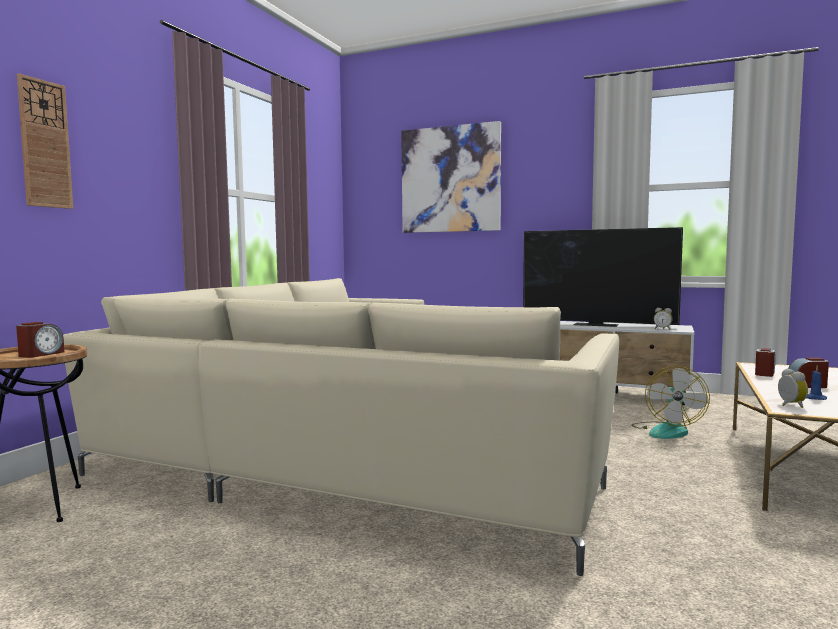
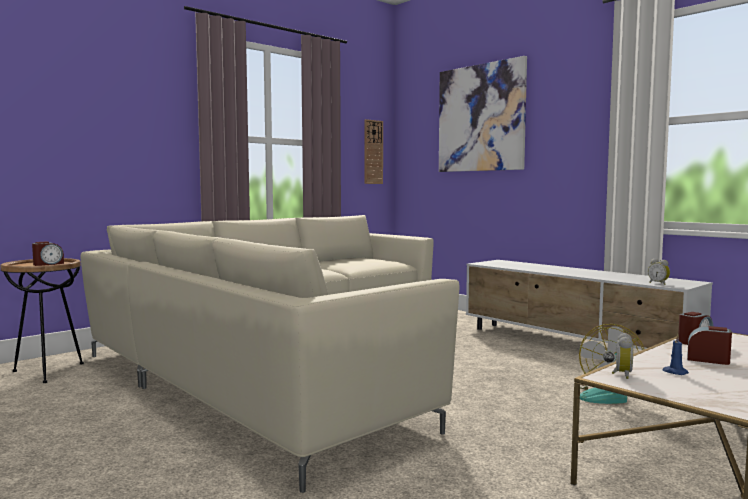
camera: 25 degrees right, 0 degrees up
wall clock [17,74,73,209] -> wall clock moved to [364,119,383,184]
television [523,227,683,327] -> none

